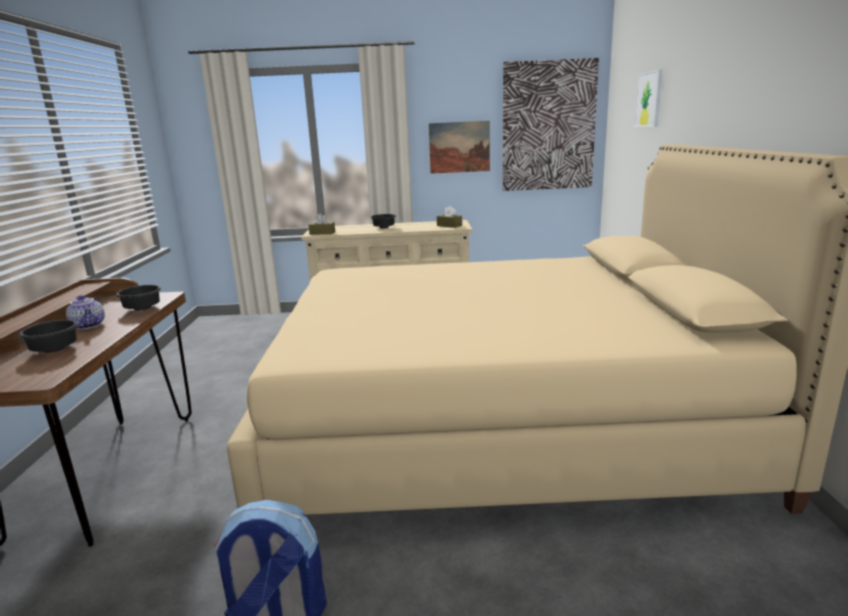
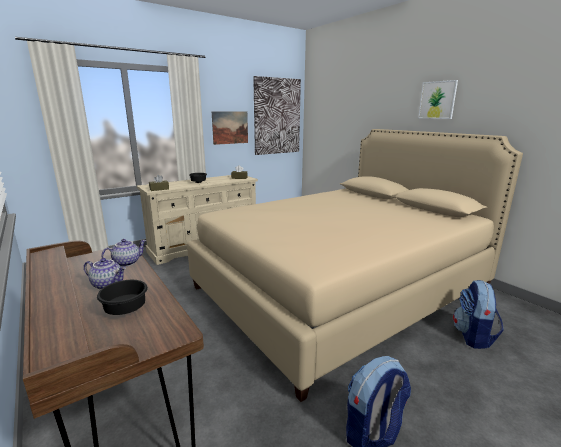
camera: 35 degrees left, 0 degrees up
black bowl [116,285,161,311] -> teapot [101,239,146,267]
picture [634,69,663,127] -> picture moved to [418,80,458,119]
none -> backpack [453,280,504,349]

